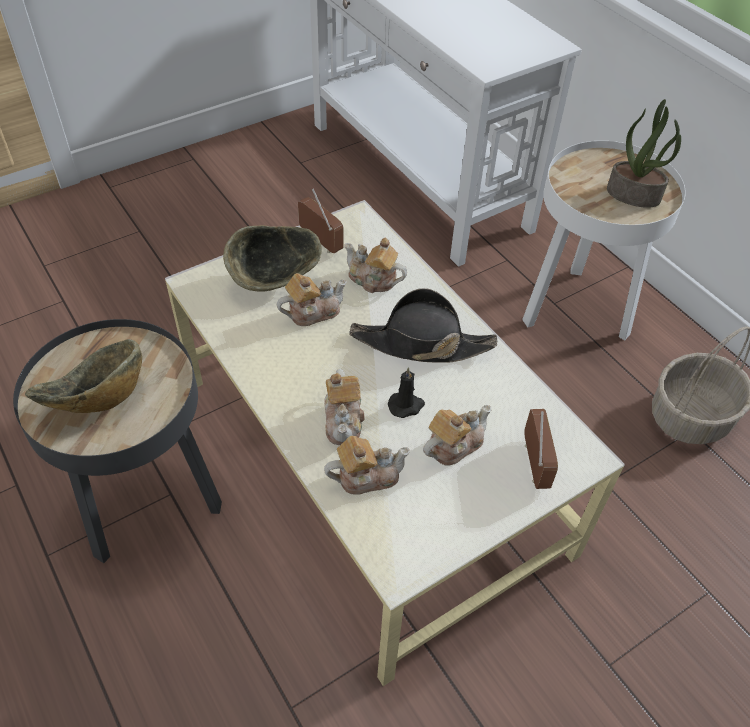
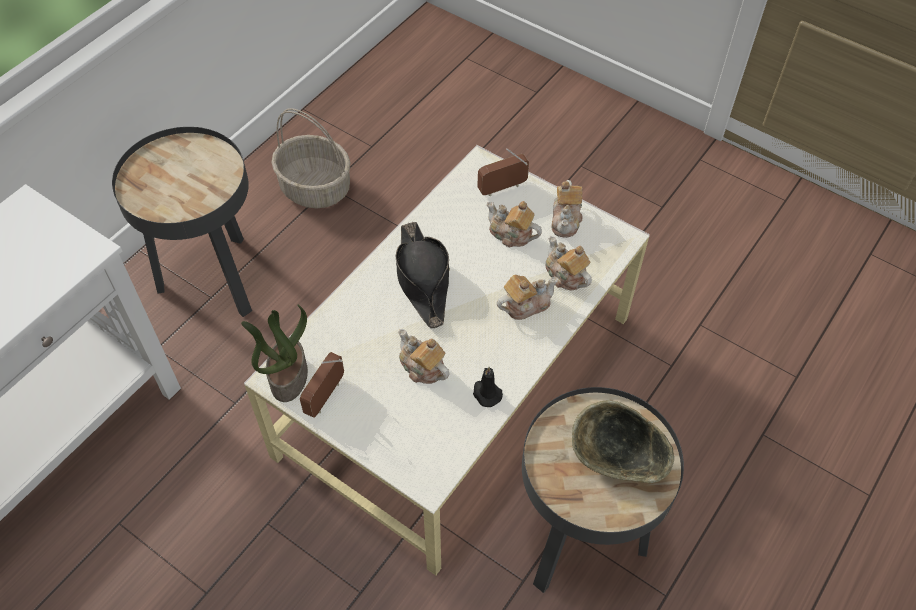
camera: 110 degrees left, 5 degrees up
bowl [223,225,322,292] -> none
teapot [345,237,407,293] -> teapot moved to [551,180,582,238]
black candle [388,367,425,418] -> black candle moved to [473,367,503,407]
white side table [522,141,686,340] -> black side table [112,127,252,317]
potted plant [607,99,681,208] -> potted plant moved to [241,304,308,402]

